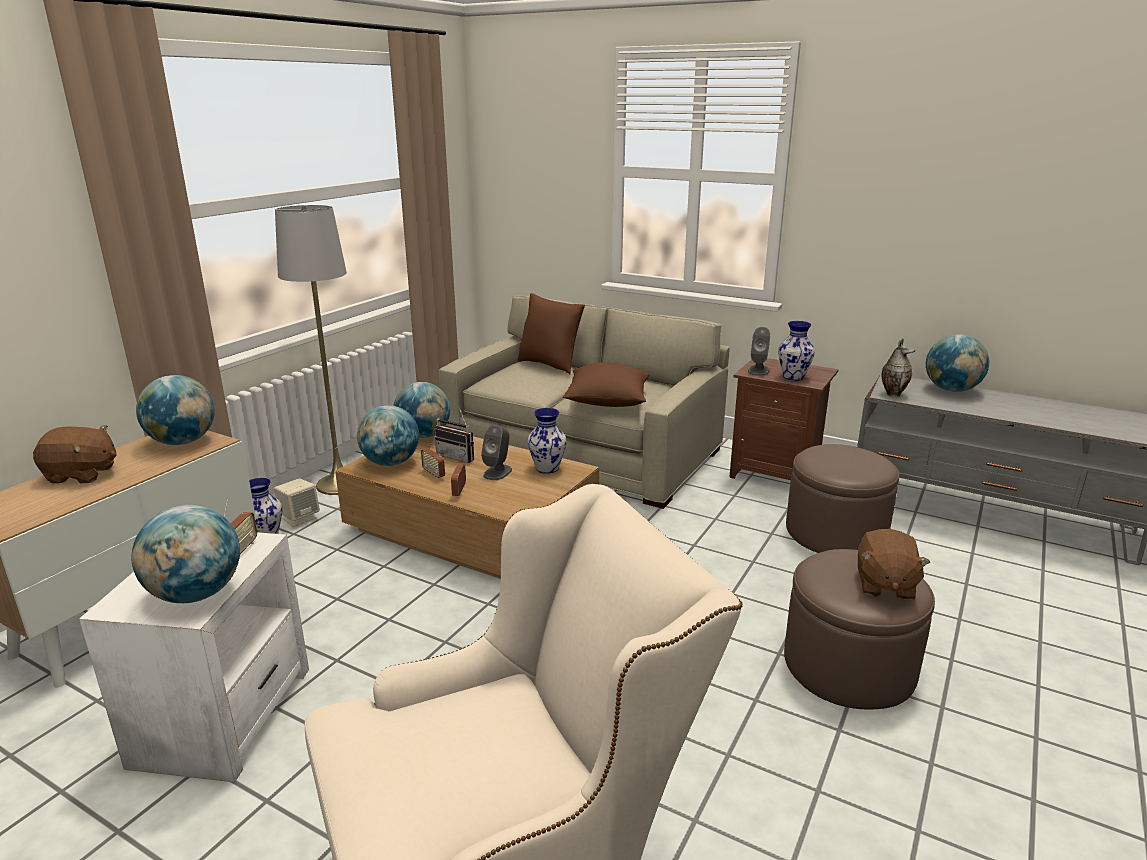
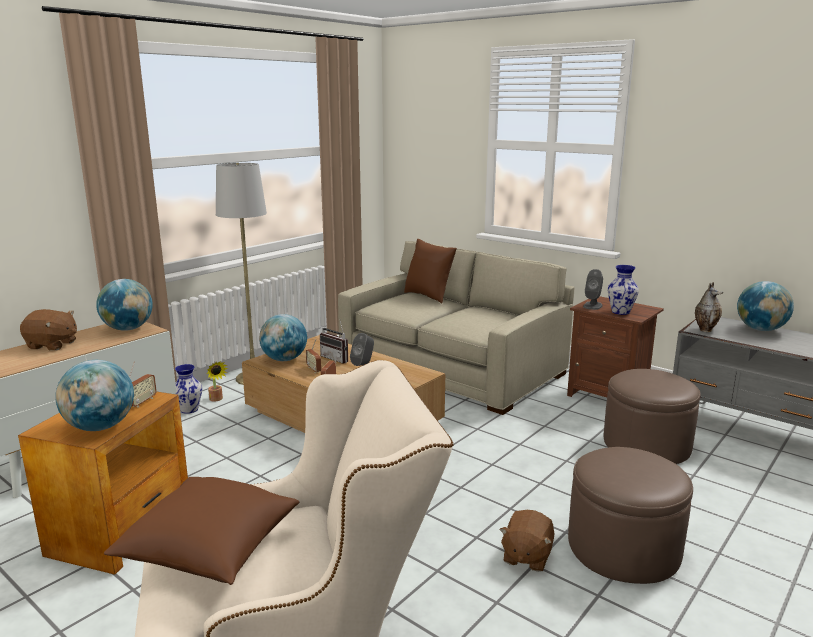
camera: 10 degrees right, 5 degrees down
white side table [79,532,309,782] -> brown side table [18,392,188,575]
beige speaker [274,478,320,527] -> potted plant [207,361,228,401]
globe [393,382,450,438] -> none
vase [527,408,567,474] -> none
brown pillow [563,363,650,407] -> brown pillow moved to [104,477,299,585]
brown plush toy [858,529,931,600] -> brown plush toy moved to [499,510,555,572]

